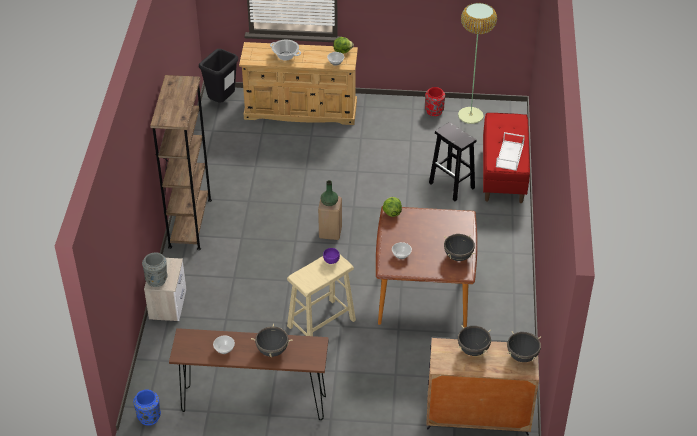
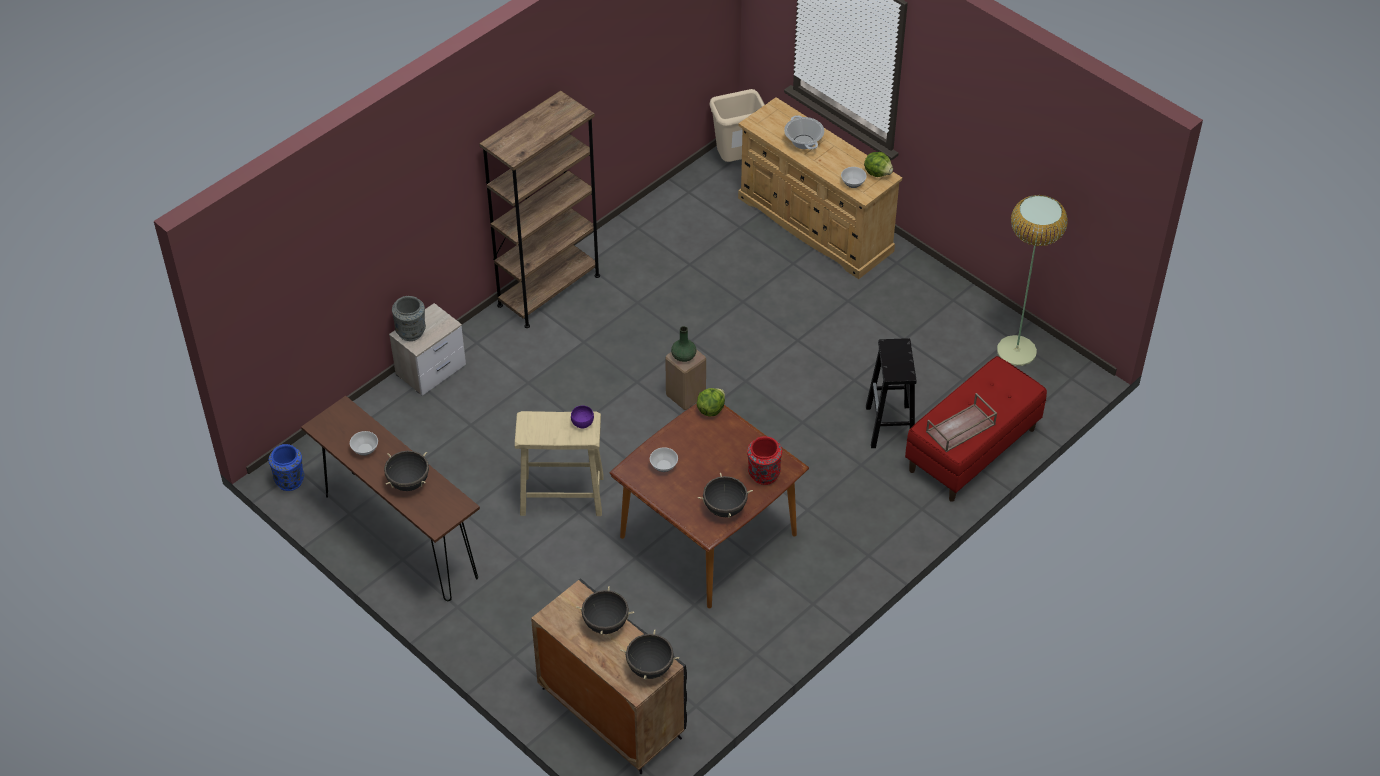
camera: 40 degrees right, 5 degrees up
black trash can [199,49,238,103] -> beige trash can [709,89,765,162]
red vase [425,87,445,116] -> red vase moved to [747,436,782,485]
white tray [496,132,525,171] -> brown tray [926,393,997,452]

